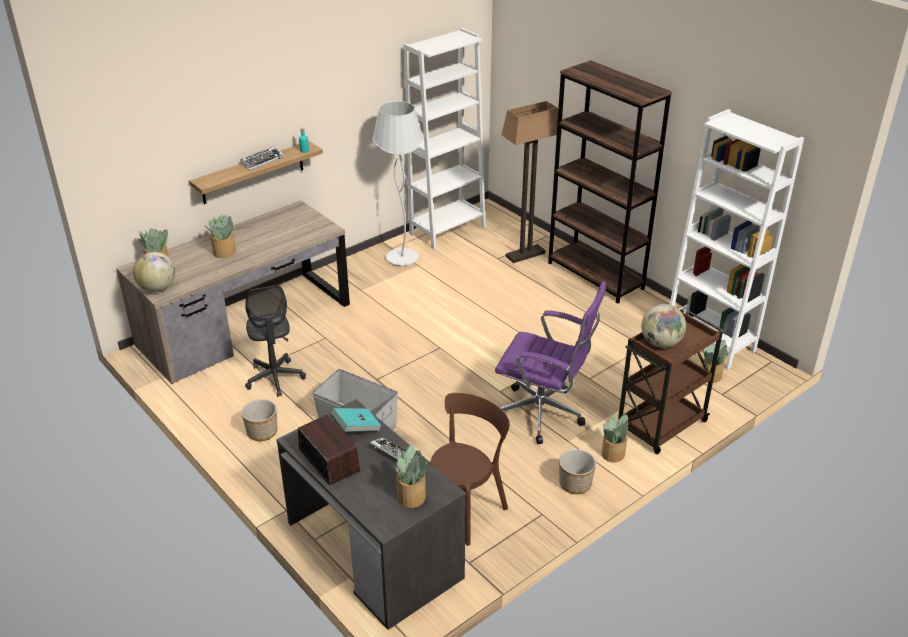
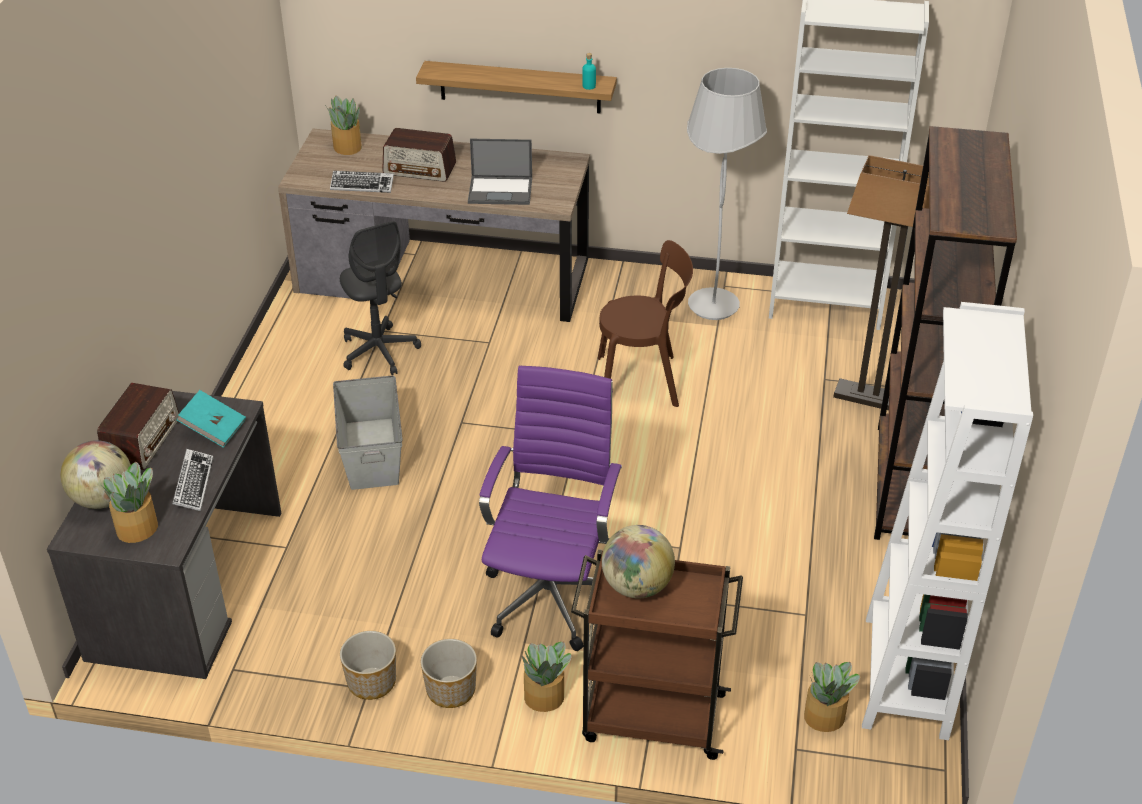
camera: 50 degrees right, 5 degrees up
globe [133,251,175,292] -> globe moved to [60,440,131,509]
potted plant [205,215,236,258] -> radio [382,128,456,182]
keyboard [240,146,284,170] -> keyboard moved to [330,171,394,193]
planter [242,399,277,441] -> planter moved to [340,631,396,700]
grey office chair [245,285,306,397] -> grey office chair turned 60 degrees counterclockwise [340,221,421,375]
brown chair [430,393,510,546] -> brown chair moved to [598,240,693,407]
purple office chair [495,281,606,444] -> purple office chair turned 150 degrees counterclockwise [479,365,622,651]
none -> laptop [468,139,532,205]

